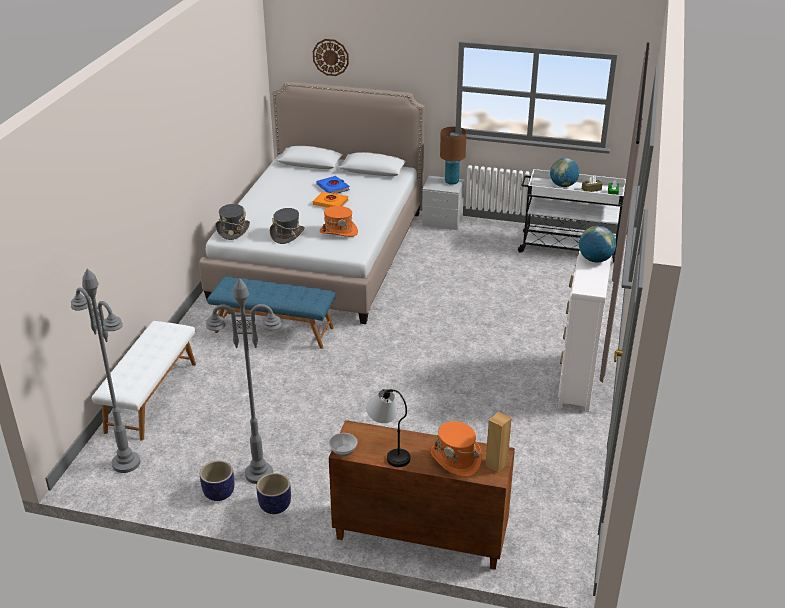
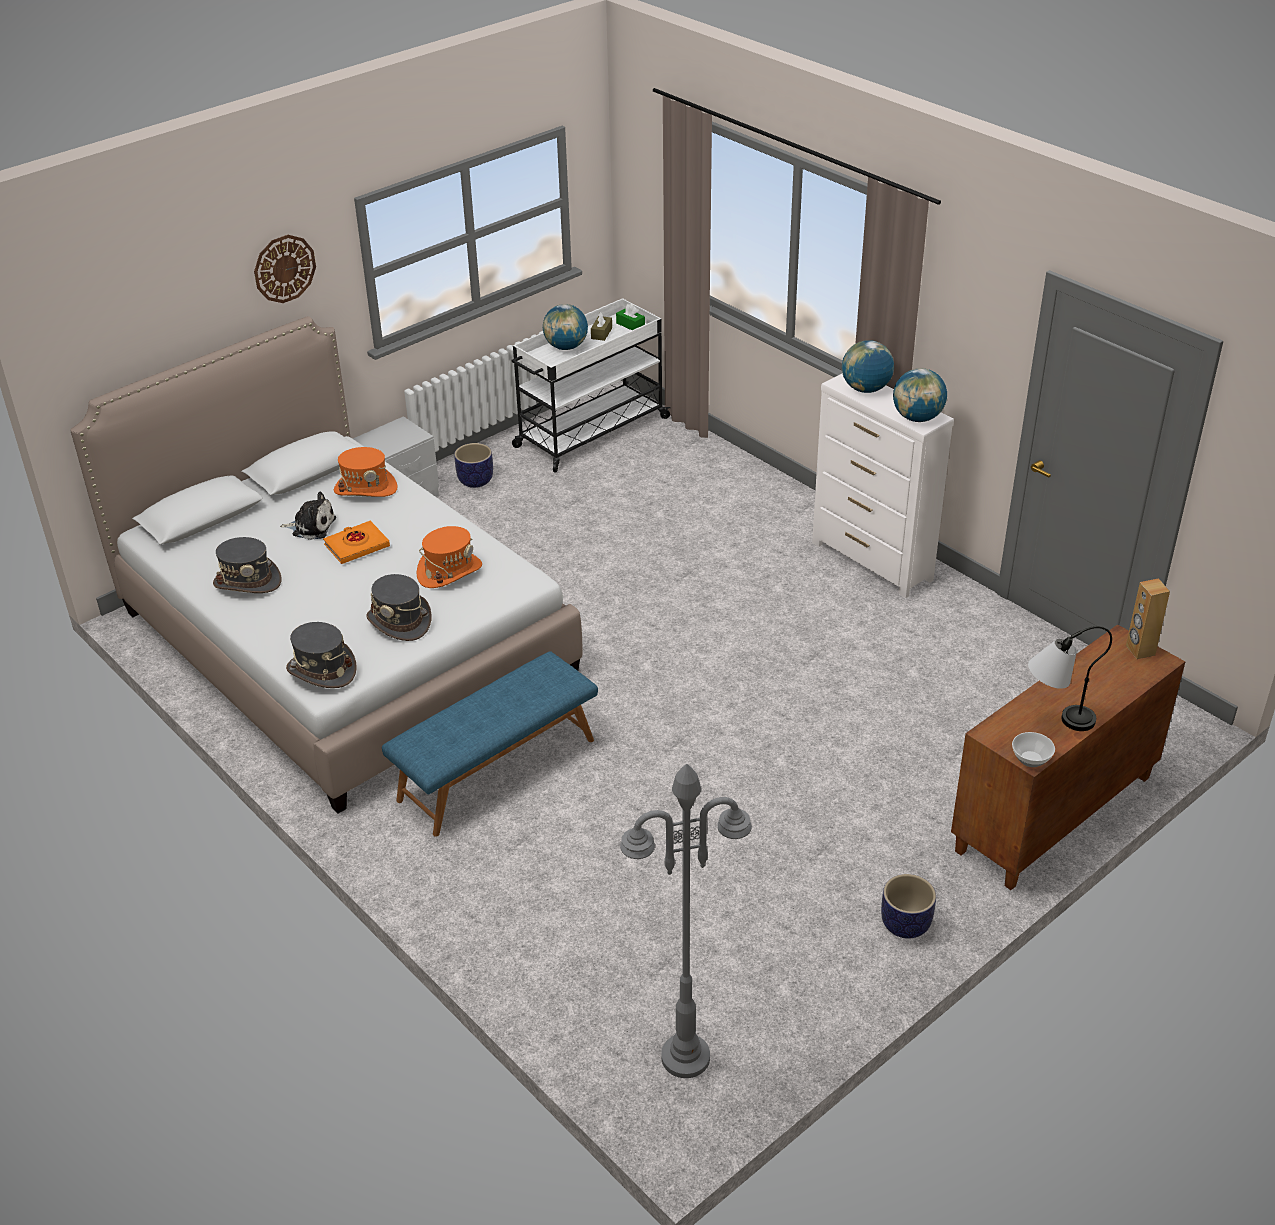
camera: 55 degrees left, 5 degrees up
white bench [92,321,196,440] -> none
planter [200,460,234,501] -> planter moved to [454,443,493,488]
grey floor lamp [206,278,282,484] -> none
wall clock [313,39,349,76] -> wall clock moved to [254,235,316,303]
blue book [317,176,350,193] -> plush toy [280,491,336,540]
orange hat [431,421,482,477] -> orange hat moved to [334,447,398,497]
brown table lamp [440,127,467,185] -> none
none -> grey hat [213,537,282,593]
none -> globe [893,368,947,422]

